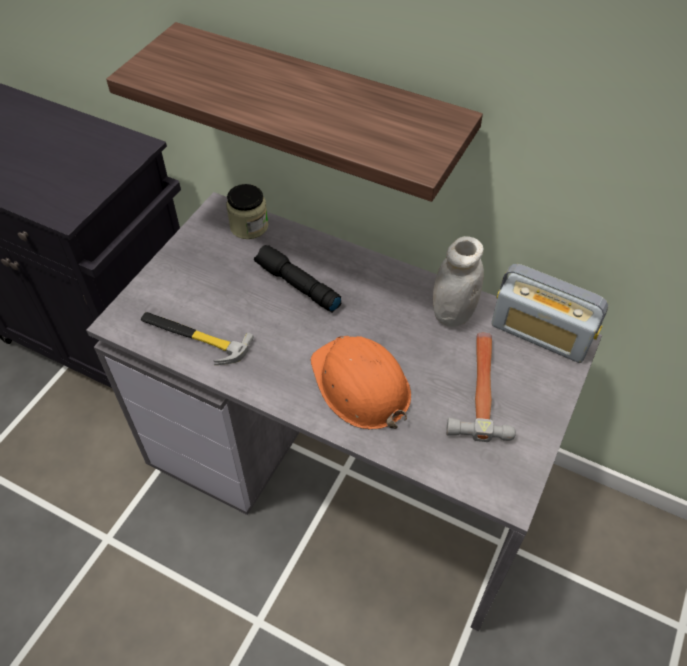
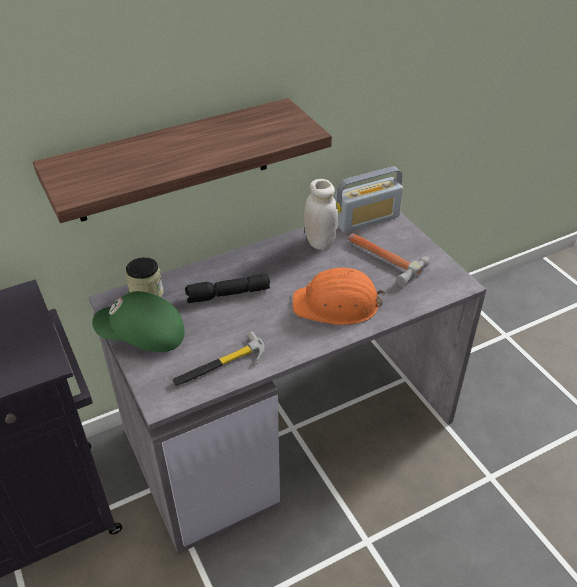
camera: 55 degrees left, 10 degrees down
none -> green cap [92,291,185,352]

